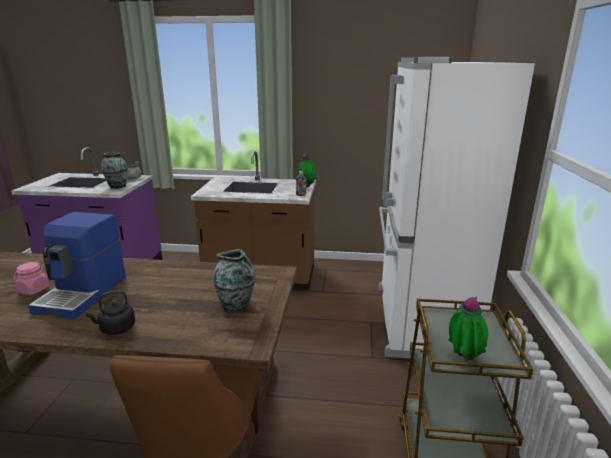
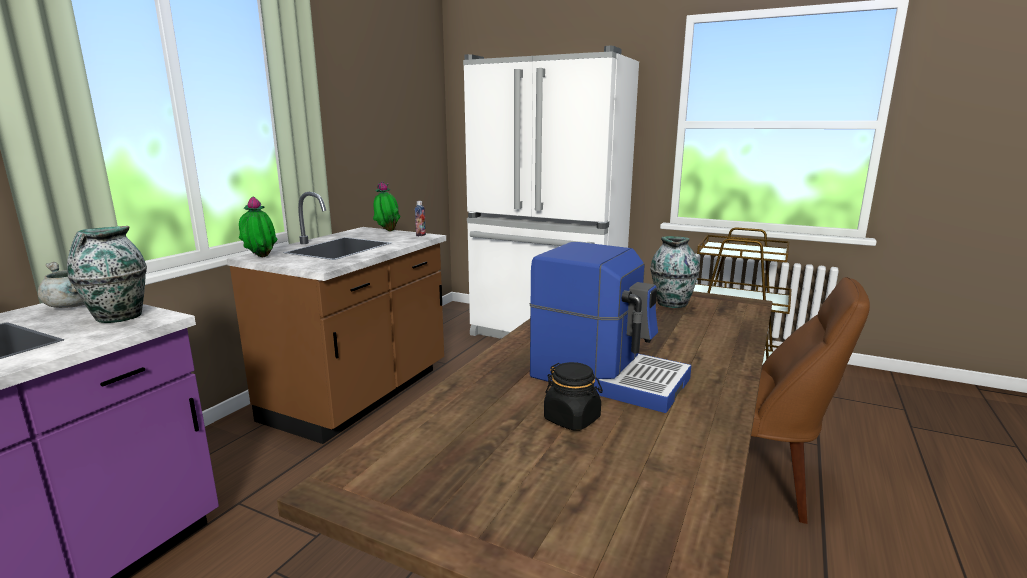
camera: 70 degrees left, 5 degrees down
pink jar [13,262,49,295] -> black jar [544,362,603,431]
black kettle [86,290,135,335] -> none
potted plant [449,296,488,360] -> potted plant moved to [239,197,278,257]

